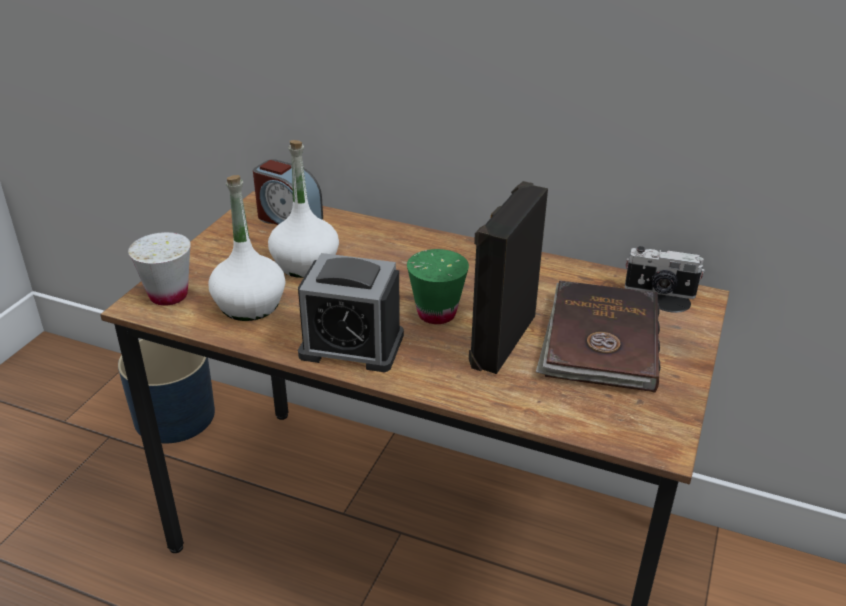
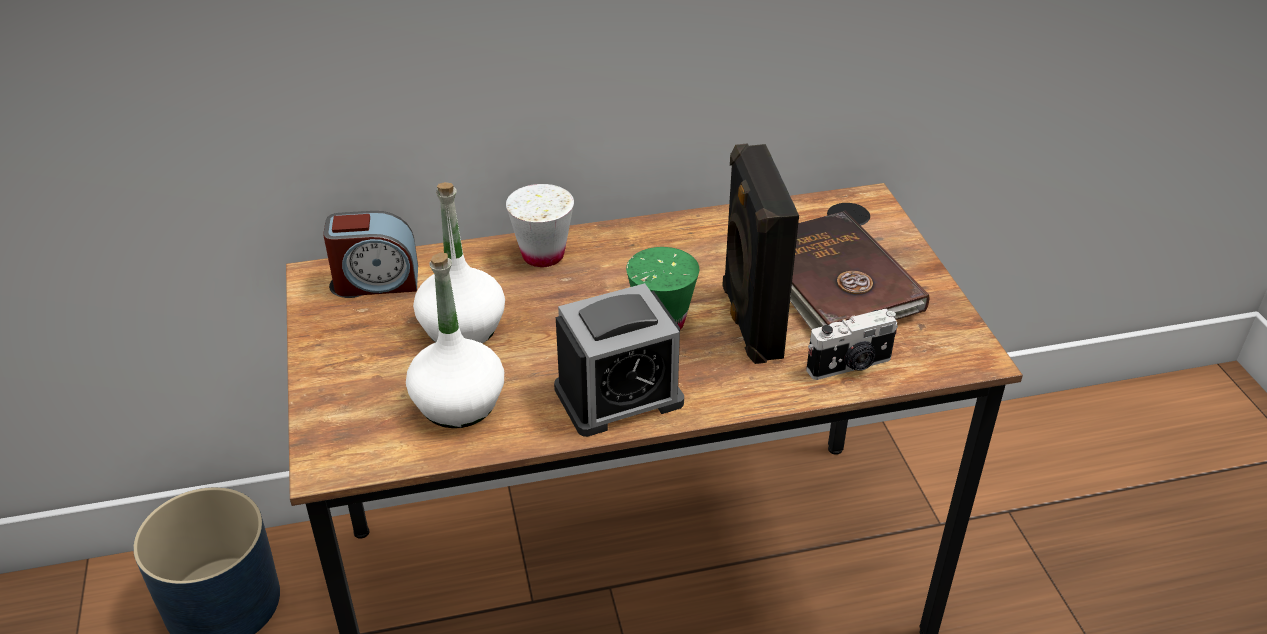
camera: 35 degrees left, 5 degrees up
white cup [128,232,191,306] -> white cup moved to [506,184,574,267]
camera [625,246,705,299] -> camera moved to [806,309,898,380]

